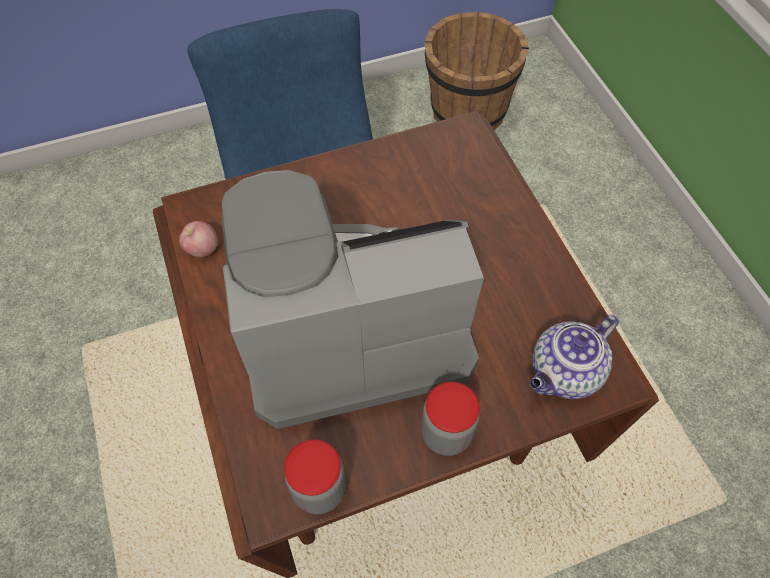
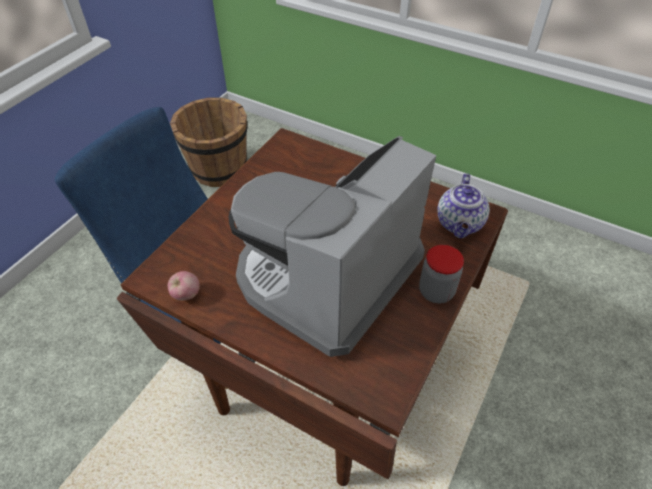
camera: 40 degrees left, 10 degrees down
jar [284,439,346,514] -> none

